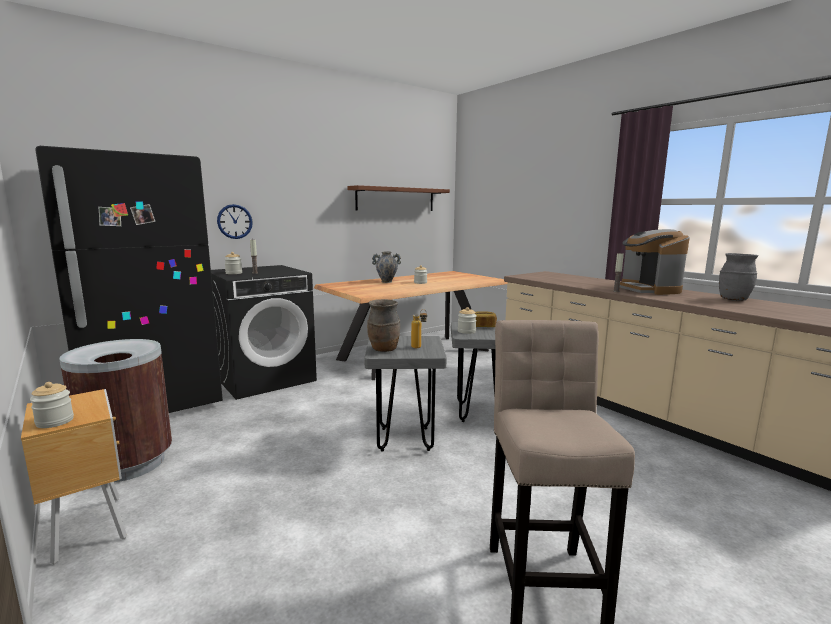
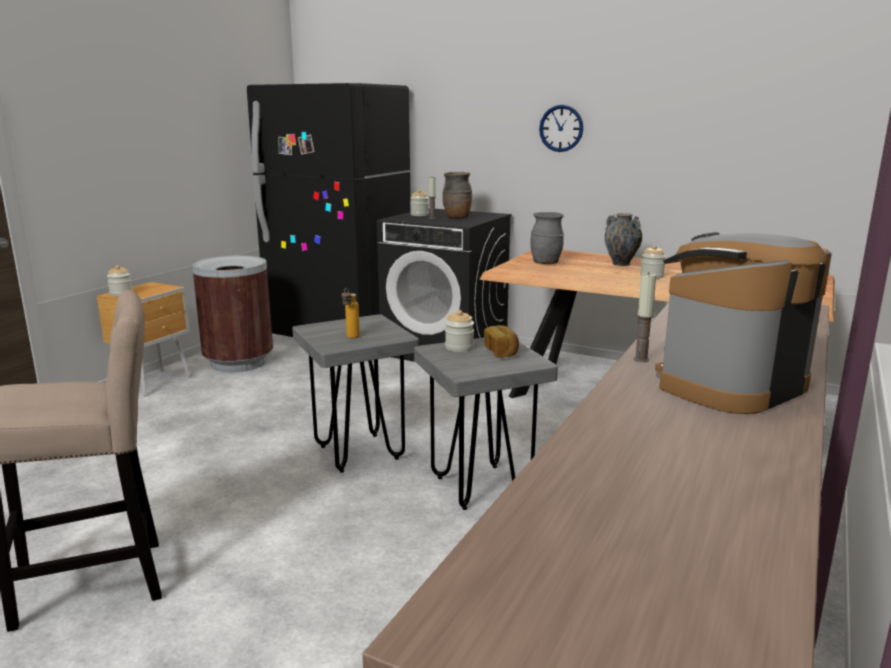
camera: 65 degrees right, 5 degrees up
wall clock [217,204,253,239] -> wall clock moved to [539,105,583,152]
brown shelf [347,185,450,211] -> none
brown vase [367,299,400,352] -> brown vase moved to [443,172,472,219]
grey vase [719,253,758,301] -> grey vase moved to [530,212,564,264]

